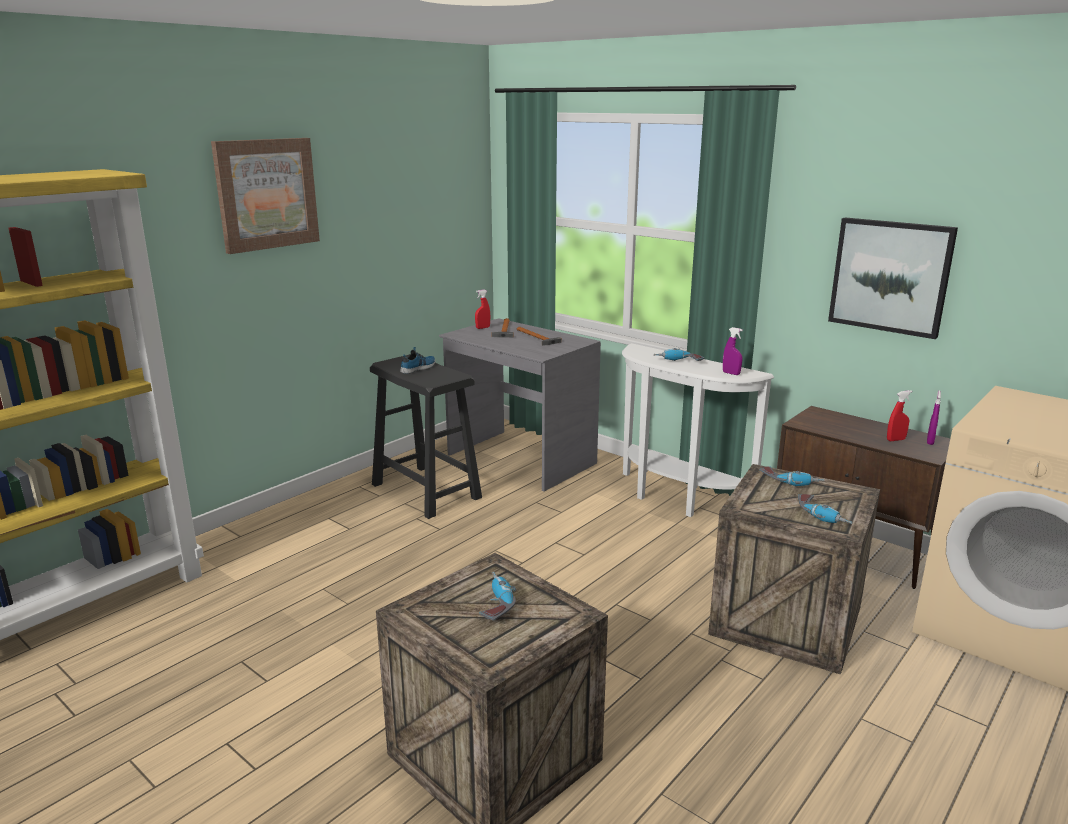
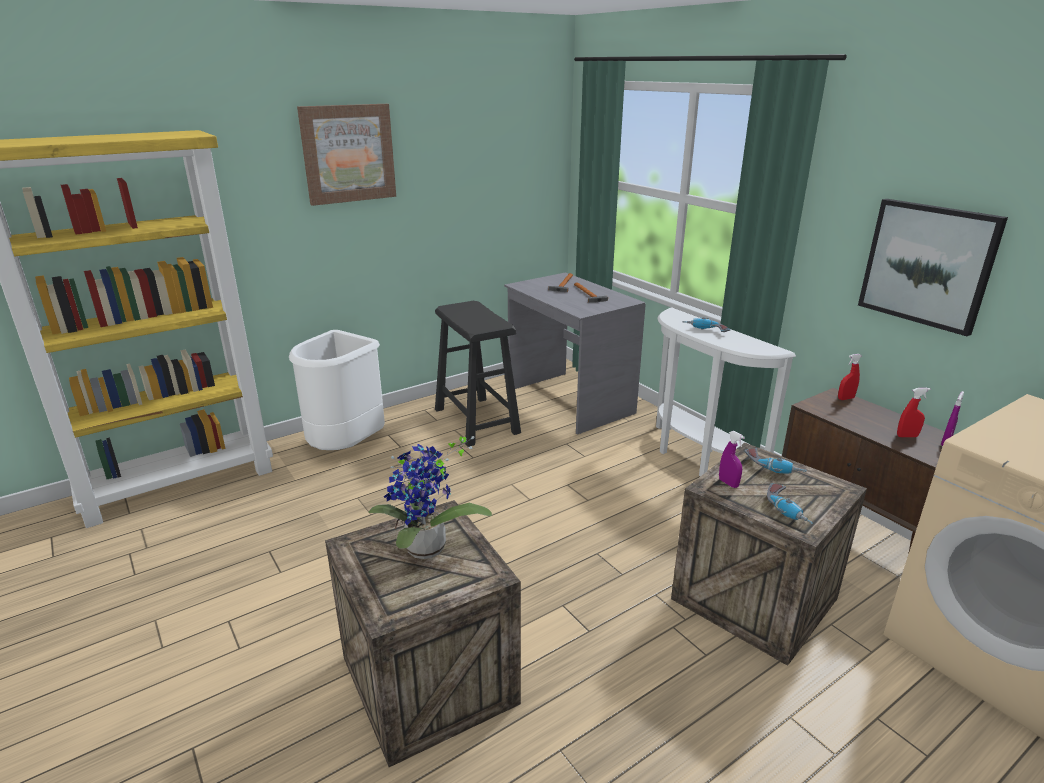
camera: 15 degrees right, 5 degrees up
shoe [400,347,435,374] -> none
red spray bottle [475,290,490,329] -> red spray bottle moved to [838,354,862,400]
power drill [479,572,516,620] -> potted plant [368,436,492,559]
purple spray bottle [723,327,743,375] -> purple spray bottle moved to [719,431,745,488]
none -> white trash can [289,330,385,450]

